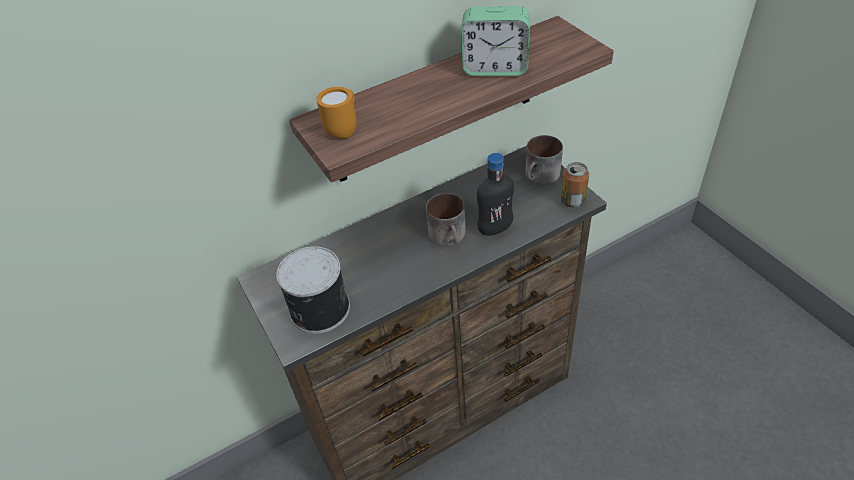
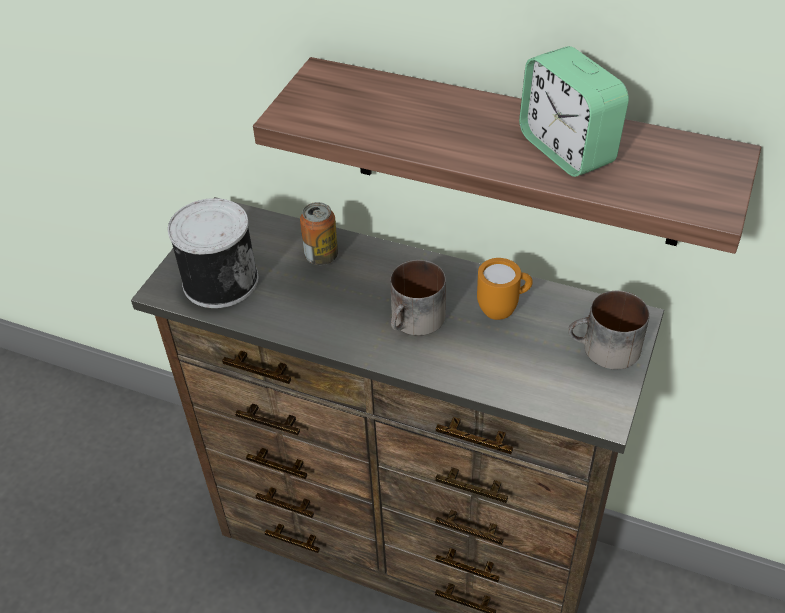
camera: 50 degrees right, 0 degrees up
orange mug [316,87,356,139] -> orange mug moved to [477,258,533,320]
black bottle [477,153,514,236] -> none
can [561,162,589,208] -> can moved to [300,202,338,265]

